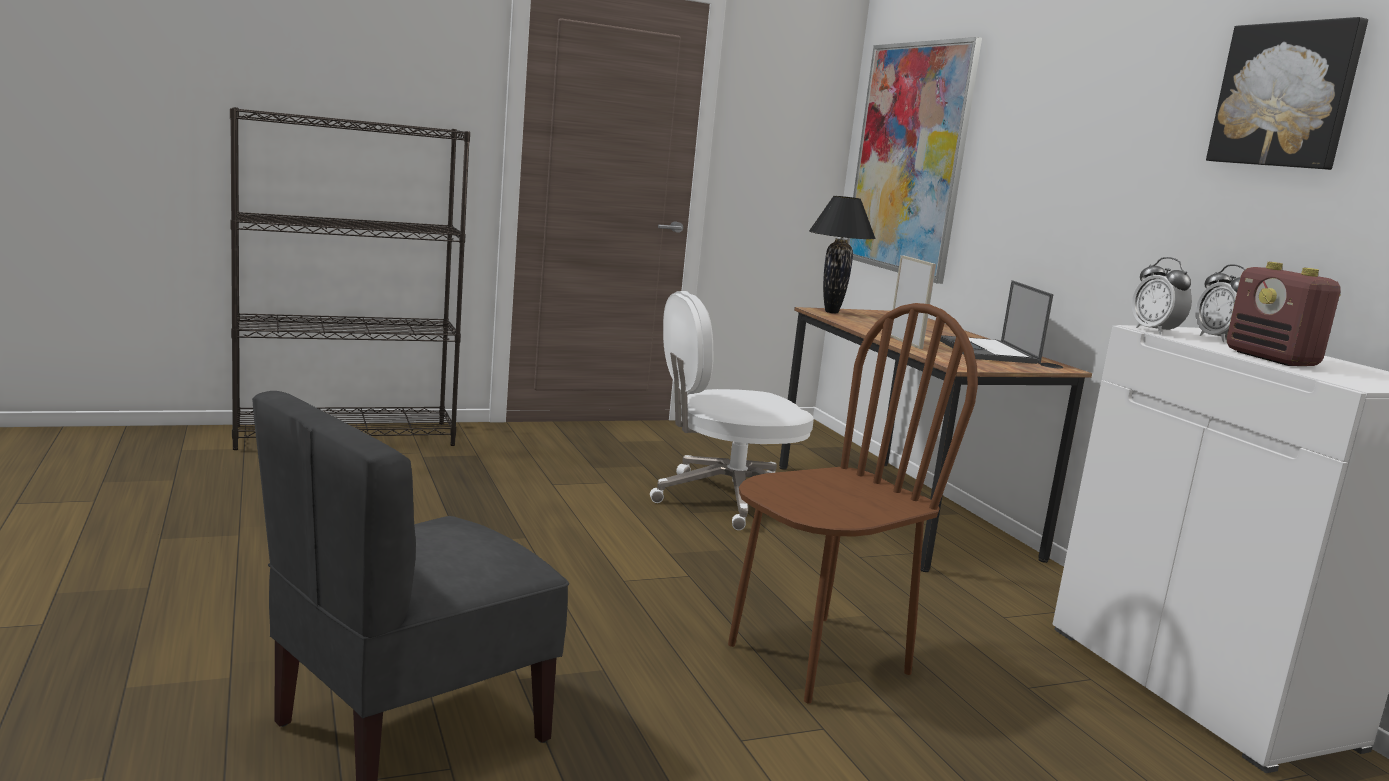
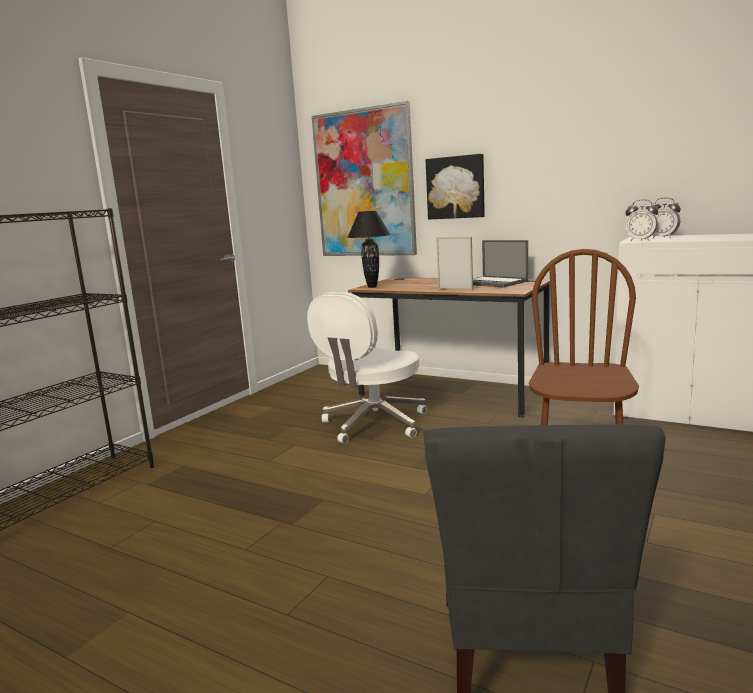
camera: 35 degrees left, 0 degrees up
picture [1206,17,1368,170] -> picture moved to [426,154,485,220]
radio [1227,262,1341,366] -> none

